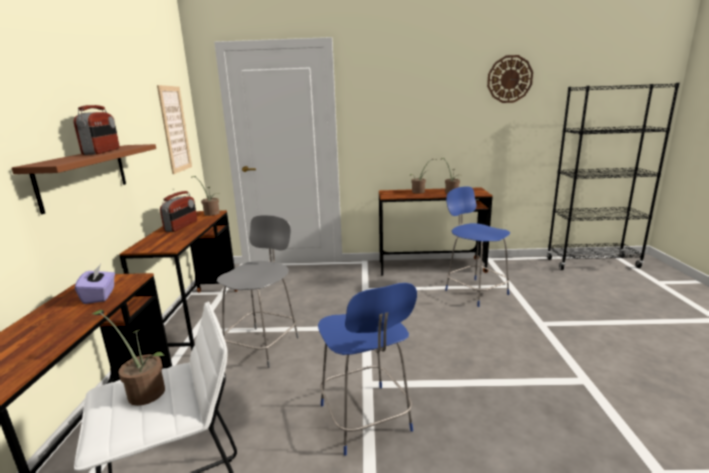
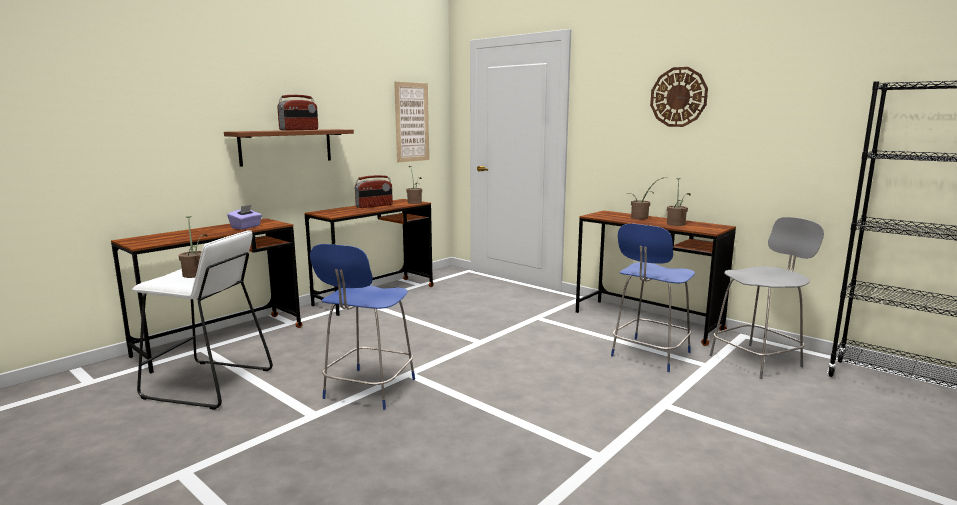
camera: 40 degrees right, 5 degrees down
grey chair [217,215,299,368] -> grey chair moved to [710,217,824,379]
blue chair [445,186,510,307] -> blue chair turned 150 degrees counterclockwise [611,224,695,372]
wall clock [487,55,533,103] -> wall clock moved to [650,67,708,127]

